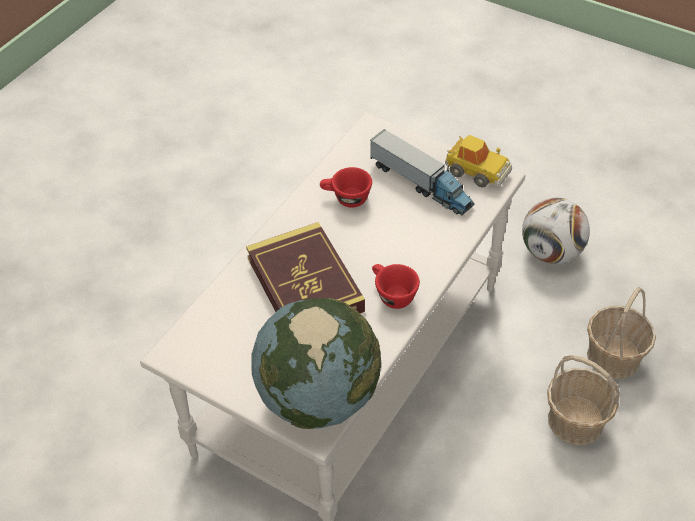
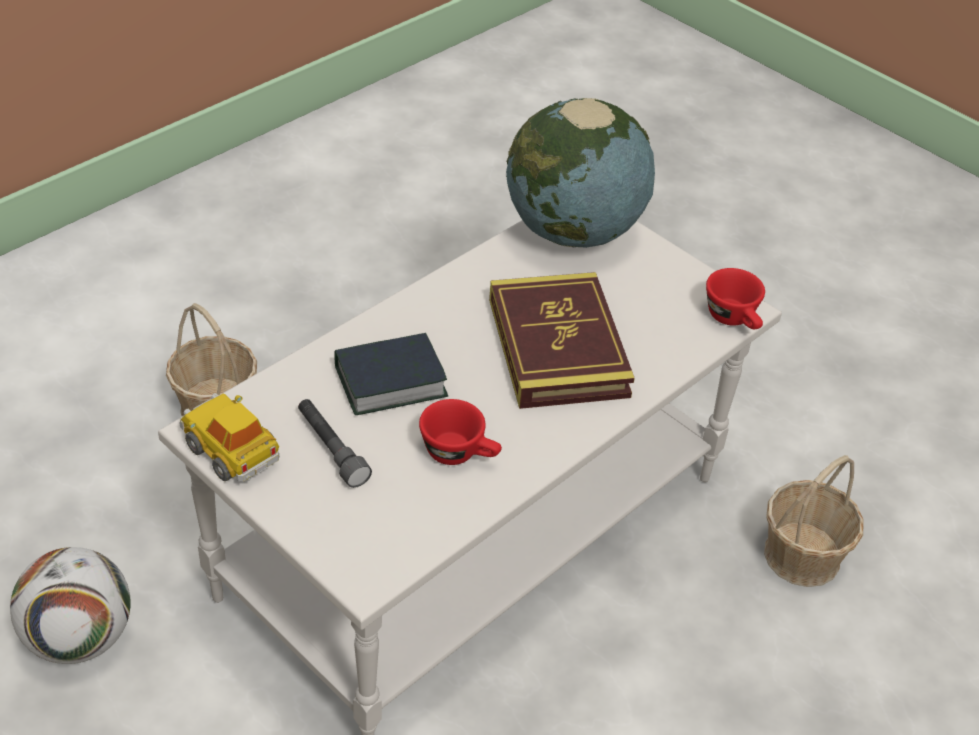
camera: 170 degrees left, 5 degrees down
toy truck [370,129,475,215] -> grey flashlight [298,399,372,488]
red cup [372,264,420,309] -> red cup moved to [706,268,765,329]
basket [587,287,656,379] -> basket moved to [764,455,864,587]
none -> book [334,333,448,415]

